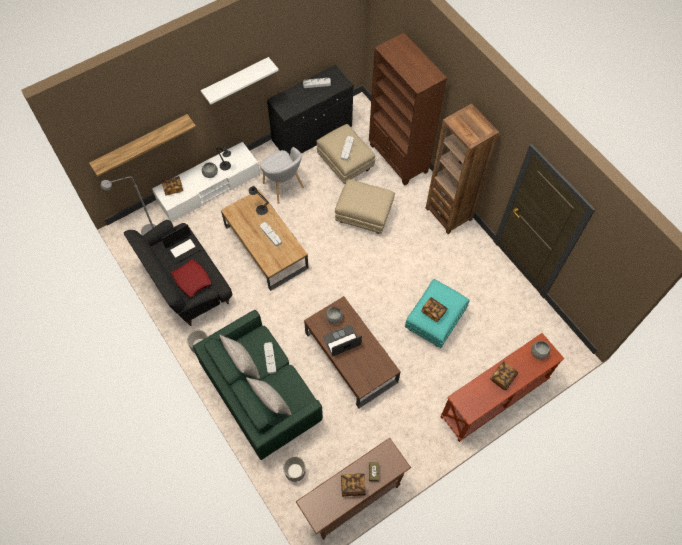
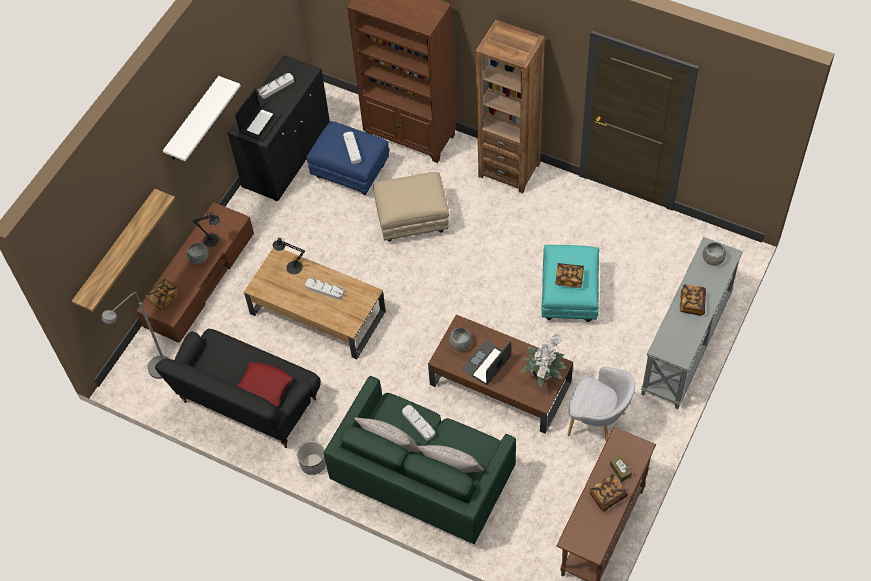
camera: 25 degrees left, 5 degrees down
white tv stand [152,142,260,222] -> brown tv stand [136,202,254,343]
laptop [161,224,201,264] -> laptop moved to [235,88,282,141]
grey armchair [260,147,304,204] -> grey armchair moved to [567,367,635,442]
planter [283,456,306,482] -> none
beige ottoman [317,124,375,184] -> blue ottoman [306,121,389,195]
brown console table [440,333,564,442] -> grey console table [641,237,743,409]
none -> potted plant [520,334,567,388]

